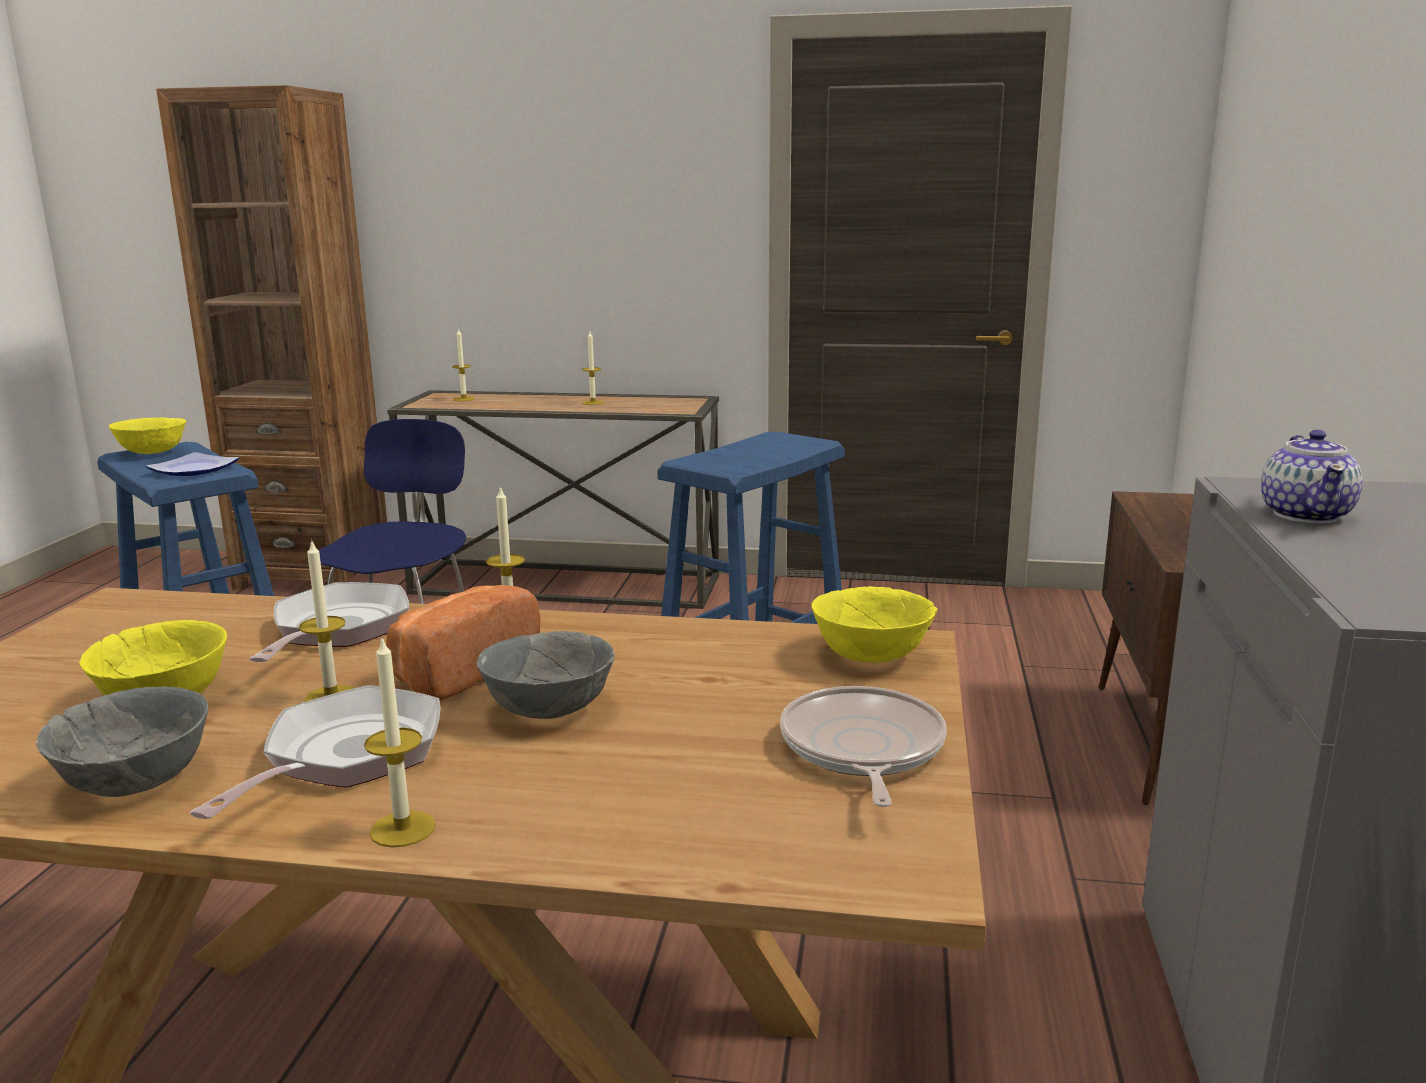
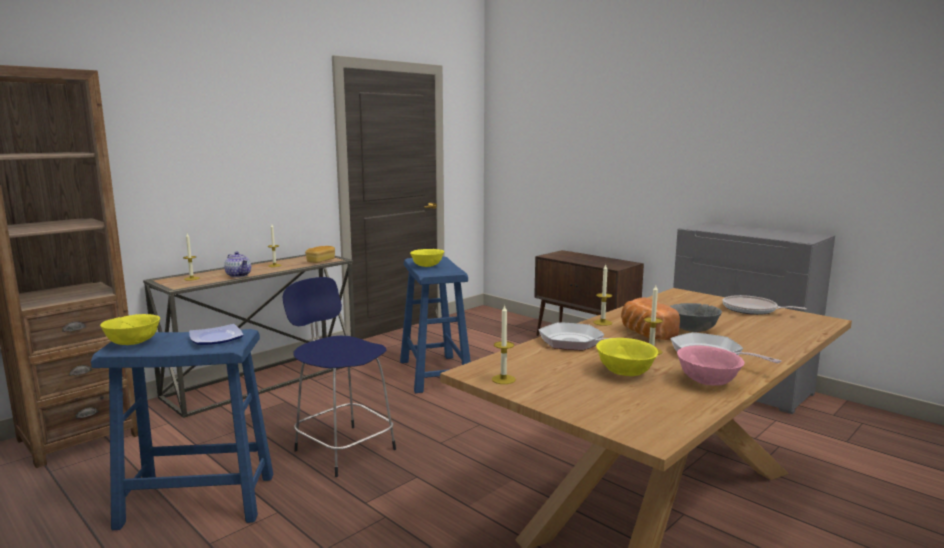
camera: 55 degrees left, 5 degrees down
grey bowl [36,687,209,797] -> pink bowl [677,346,745,386]
candle [364,638,436,847] -> candle moved to [492,304,516,384]
yellow bowl [811,586,937,663] -> yellow bowl moved to [410,249,444,267]
teapot [1261,430,1363,523] -> teapot moved to [224,251,251,278]
none -> bread [305,246,335,263]

